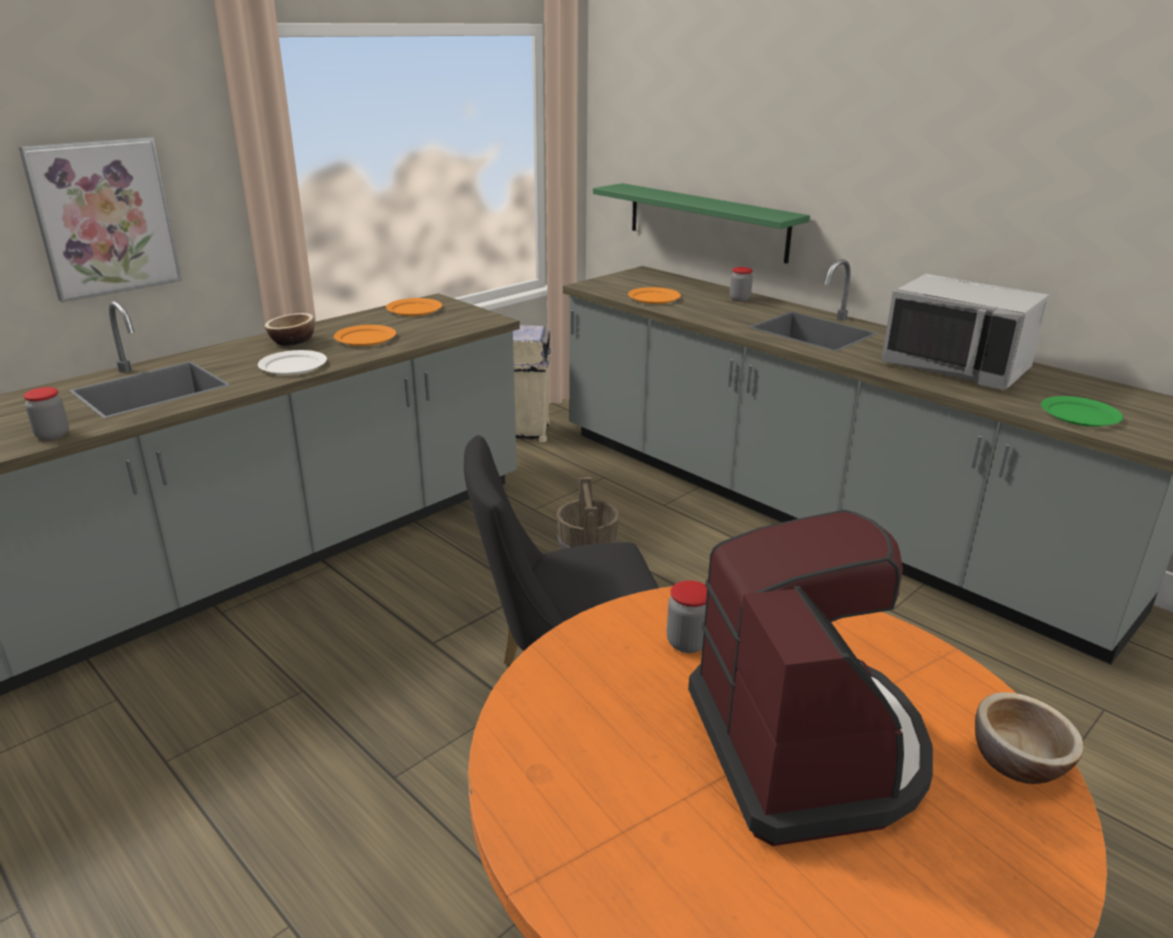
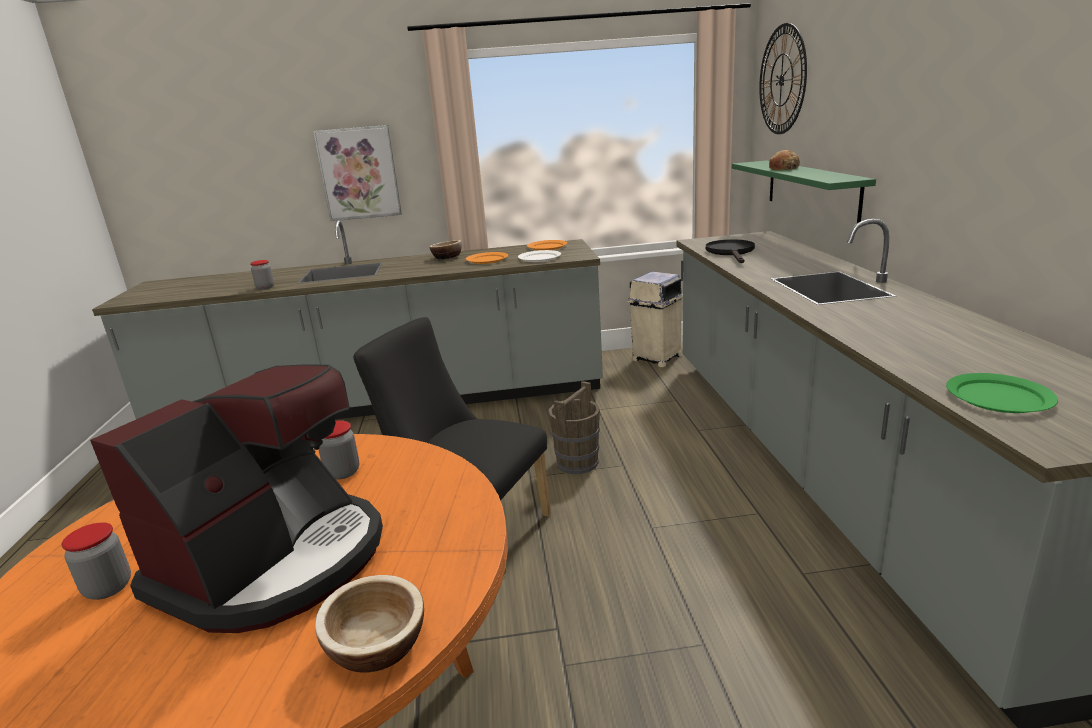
camera: 40 degrees right, 5 degrees down
white plate [258,350,327,375] -> white plate moved to [518,250,561,262]
orange plate [628,287,681,304] -> black frying pan [706,239,755,263]
jar [730,267,753,302] -> jar moved to [61,523,131,600]
grey microwave [881,274,1049,390] -> none
none -> wall clock [759,23,807,134]
none -> bread [769,150,800,170]

